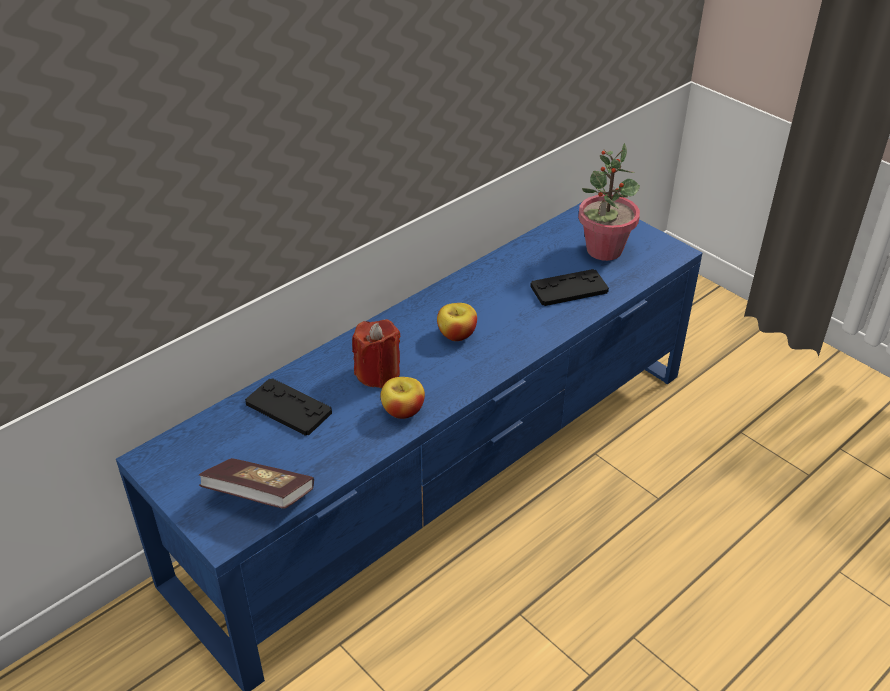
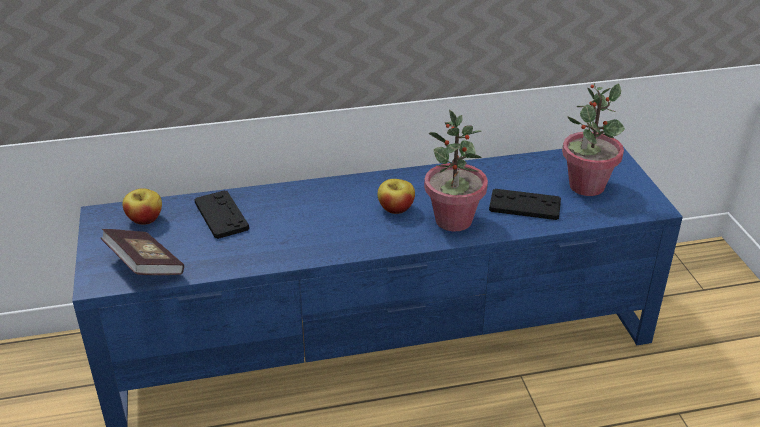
camera: 30 degrees right, 5 degrees down
red candle [352,319,400,388] -> none
apple [380,377,425,419] -> apple moved to [122,188,162,225]
none -> potted plant [424,110,488,232]

